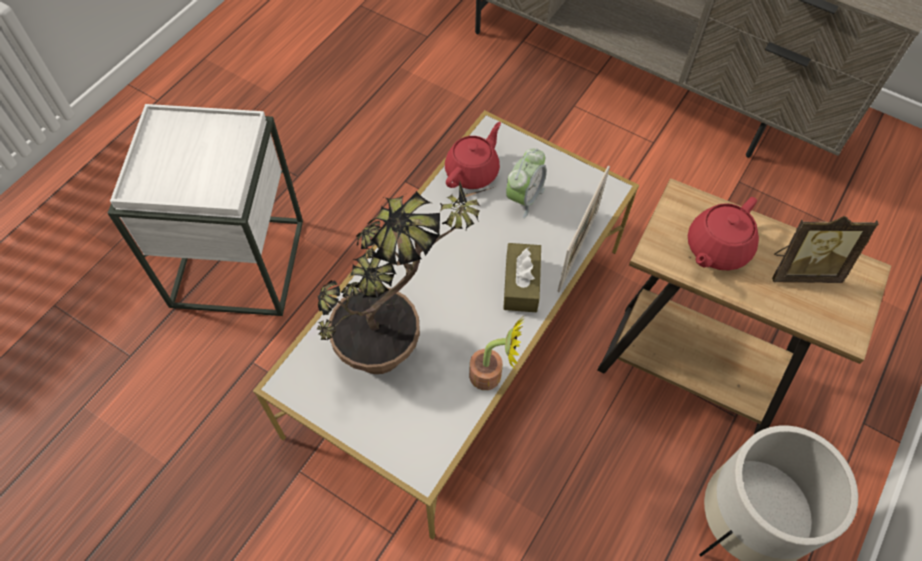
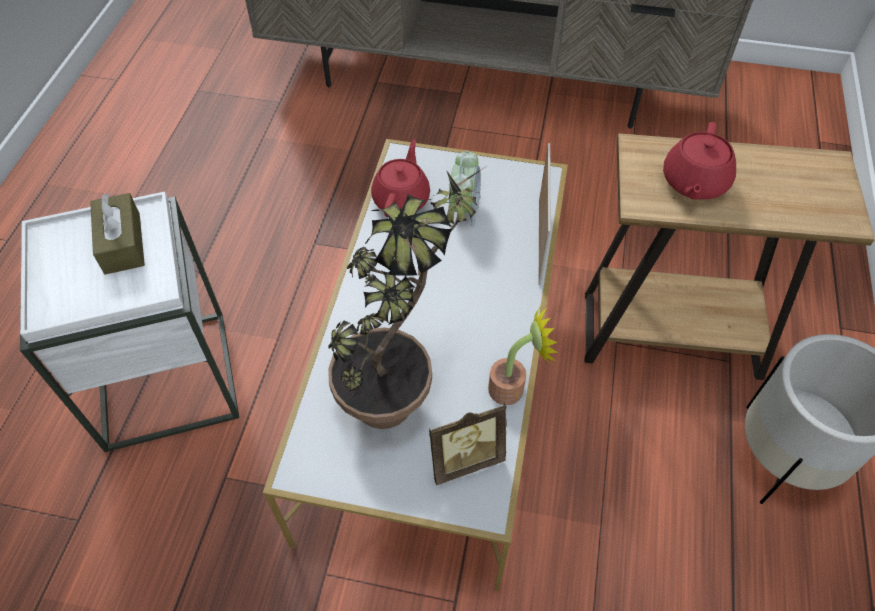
camera: 20 degrees left, 5 degrees down
brown tissue box [503,243,541,312] -> brown tissue box moved to [90,193,145,275]
picture frame [772,216,879,283] -> picture frame moved to [429,403,507,485]

